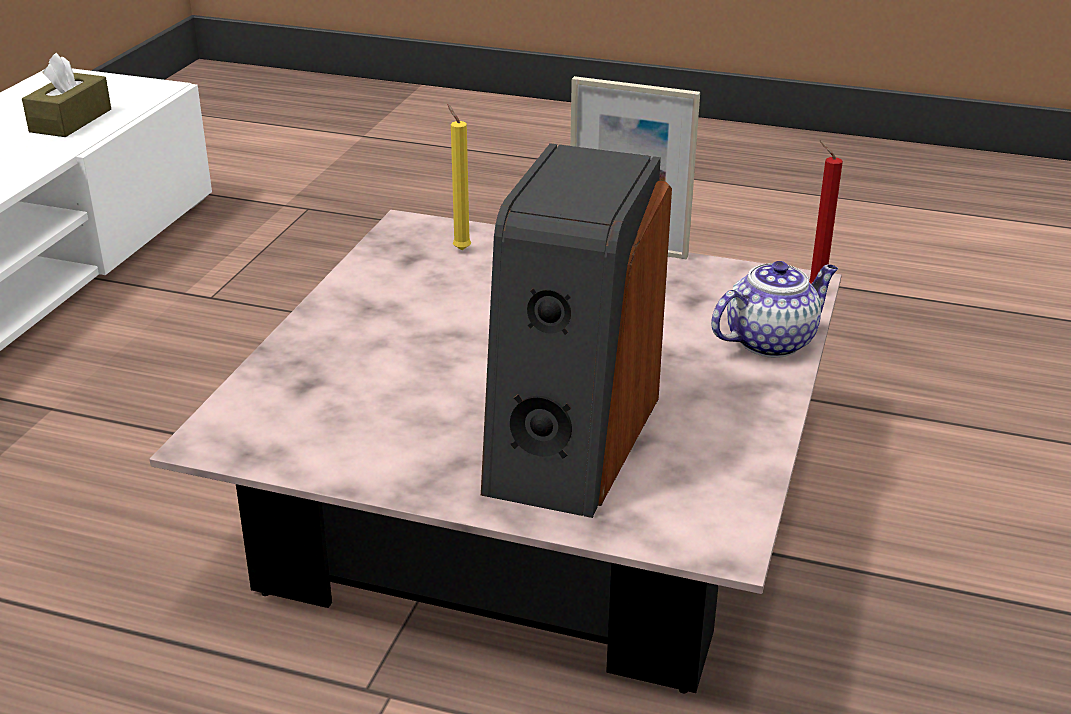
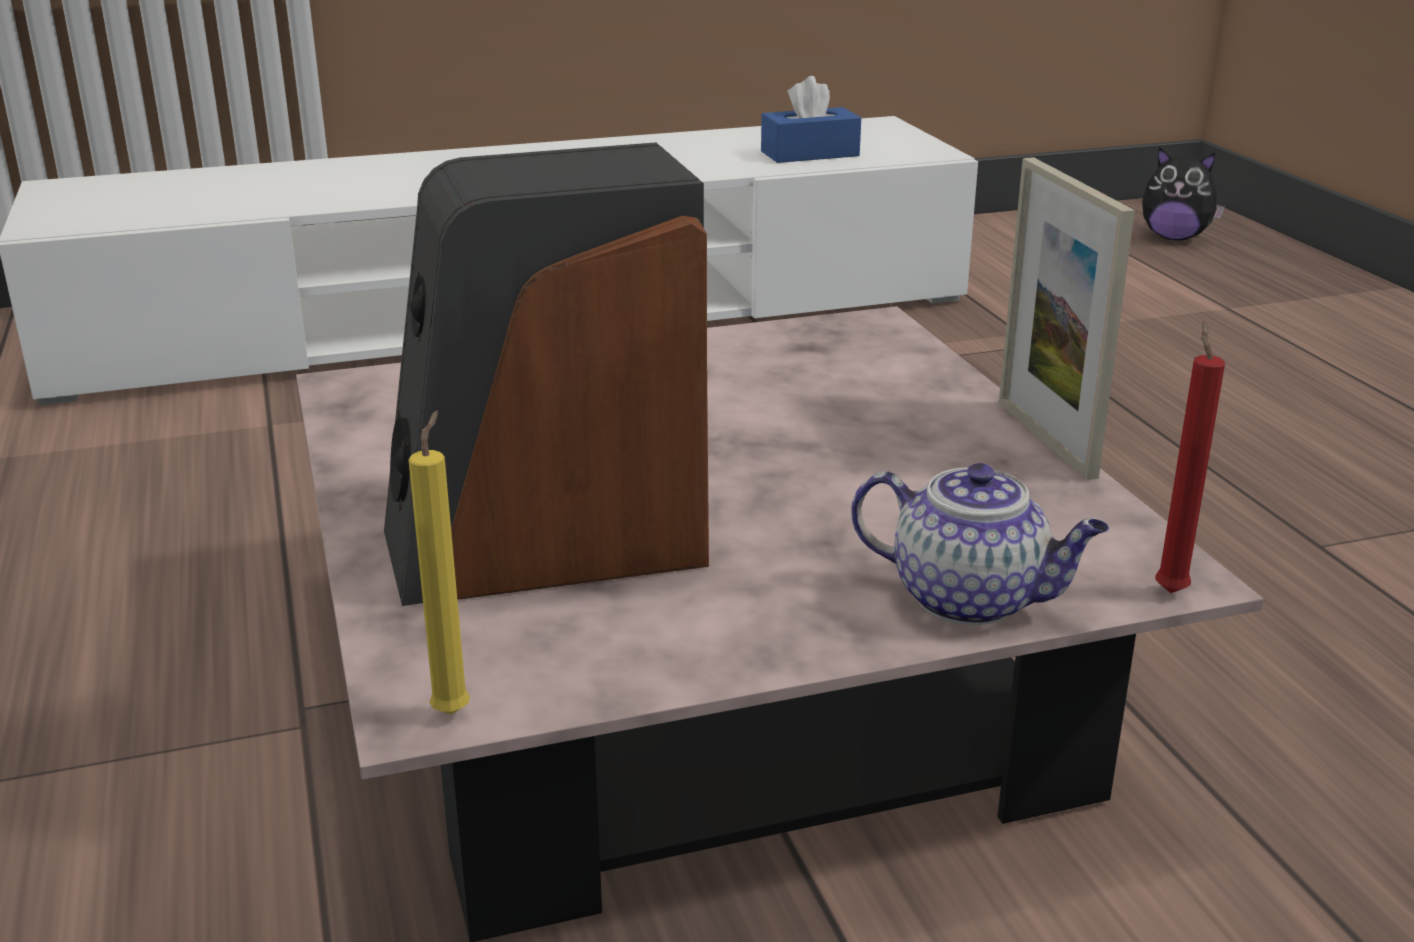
camera: 55 degrees right, 5 degrees down
brown tissue box [22,53,111,137] -> blue tissue box [761,76,861,163]
yellow candle [448,104,471,250] -> yellow candle moved to [409,411,470,714]
none -> plush toy [1142,147,1225,240]

